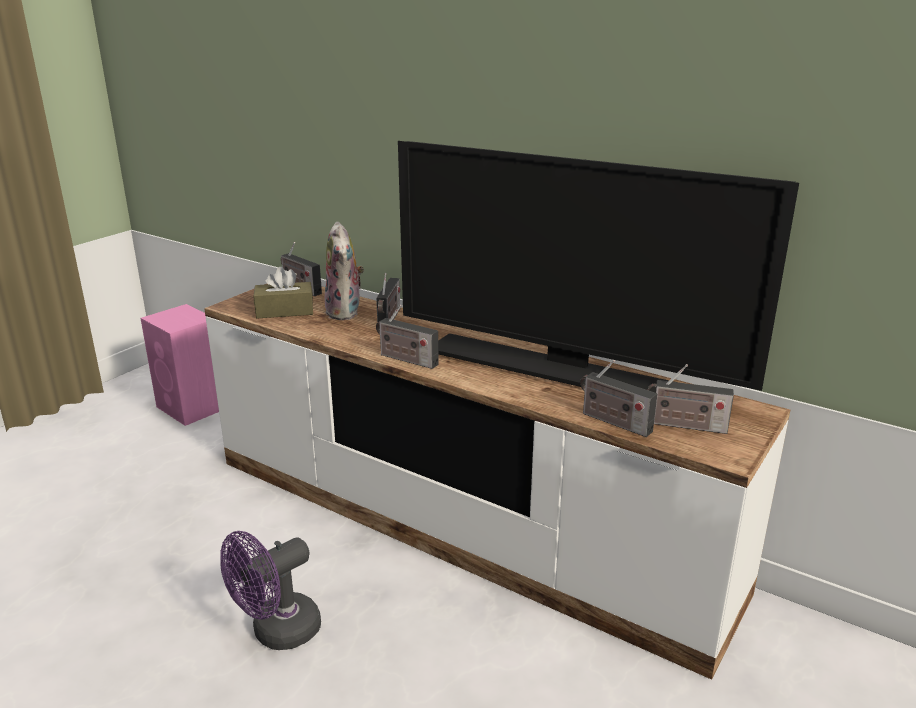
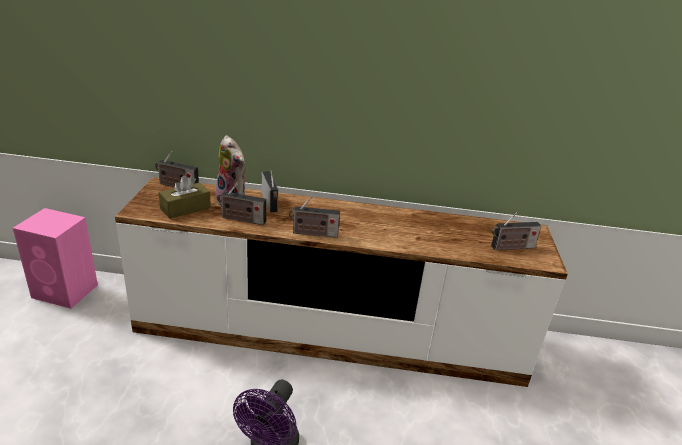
camera: 30 degrees left, 5 degrees up
television [398,141,799,392] -> none
radio [580,360,657,437] -> radio moved to [218,182,266,225]

